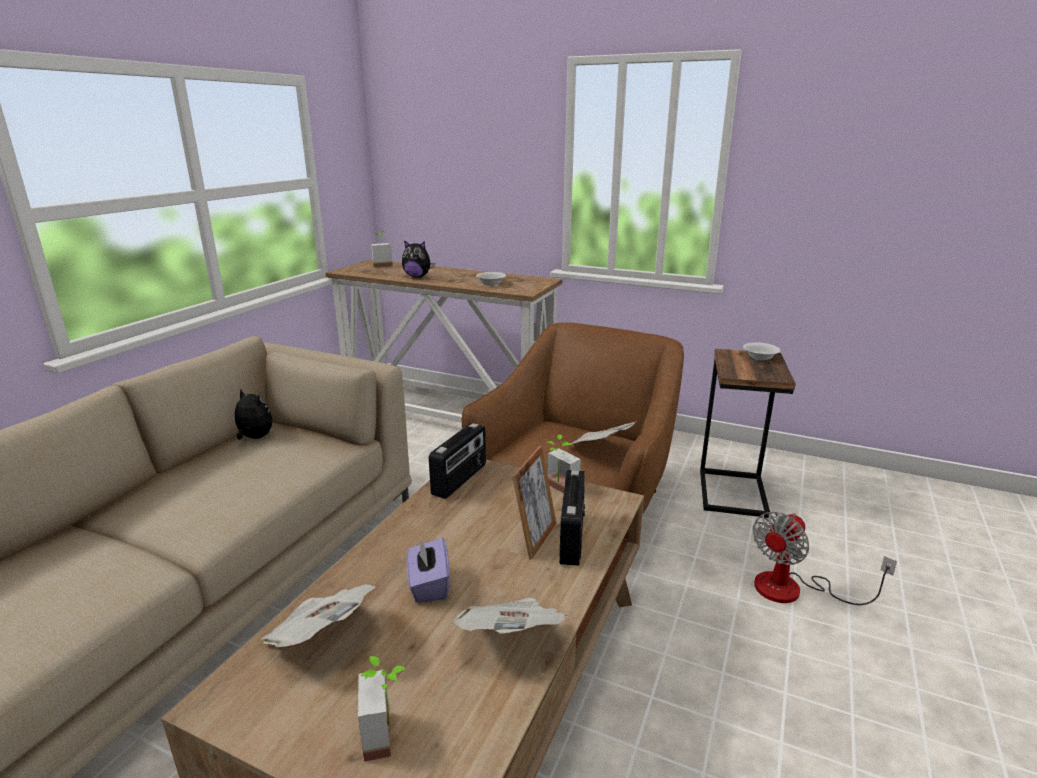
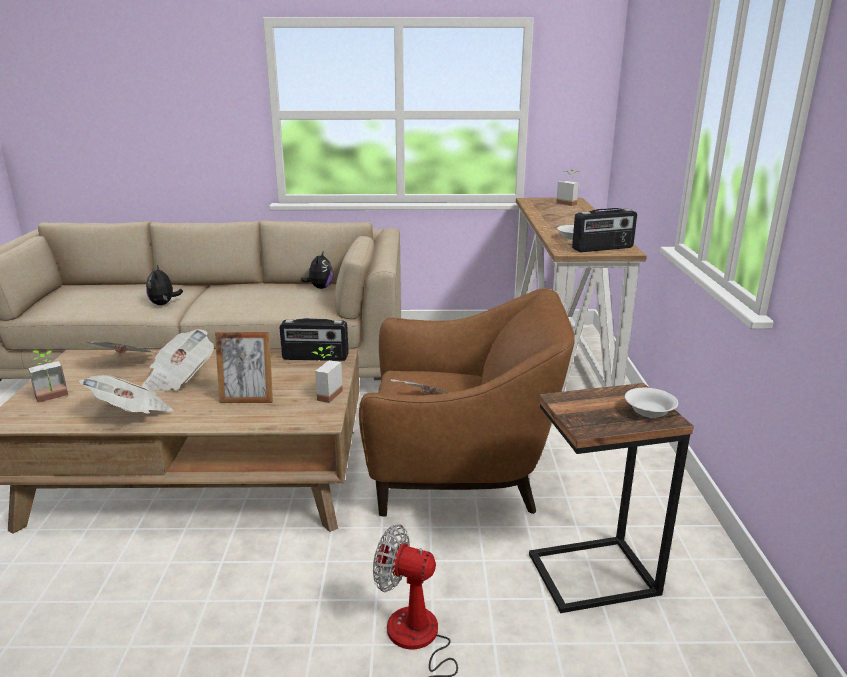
camera: 65 degrees right, 0 degrees up
plush toy [402,240,435,278] -> plush toy moved to [146,265,183,305]
purple tissue box [407,538,450,603] -> newspaper [142,329,214,391]
radio [559,470,585,566] -> radio moved to [572,208,637,252]

